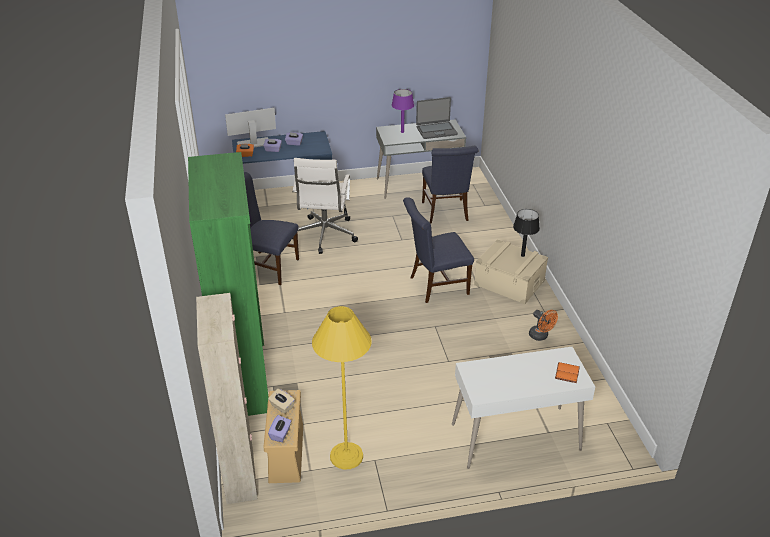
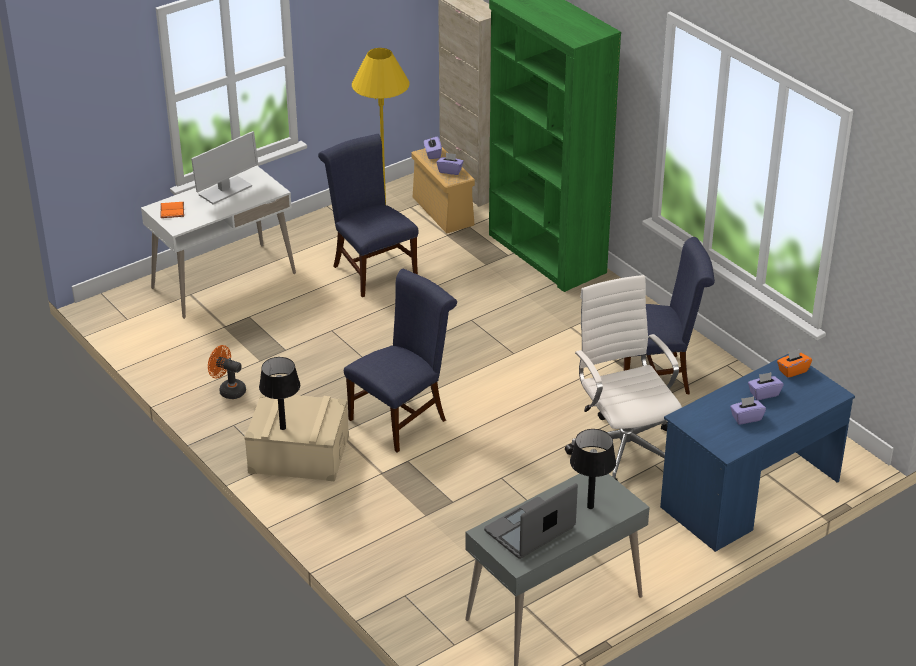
camera: 155 degrees right, 0 degrees up
monitor [225,108,276,147] -> monitor moved to [191,131,258,205]
beige tissue box [268,389,295,414] -> purple tissue box [437,153,464,175]
purple table lamp [392,89,414,133] -> black table lamp [570,429,616,509]
blue chair [422,146,479,224] -> blue chair moved to [318,134,419,297]

